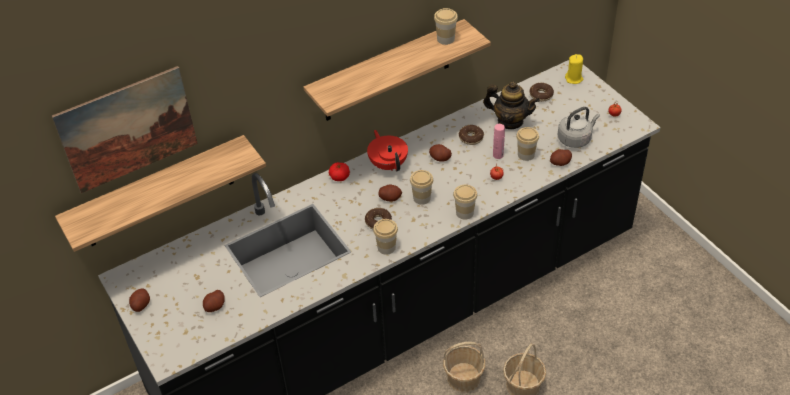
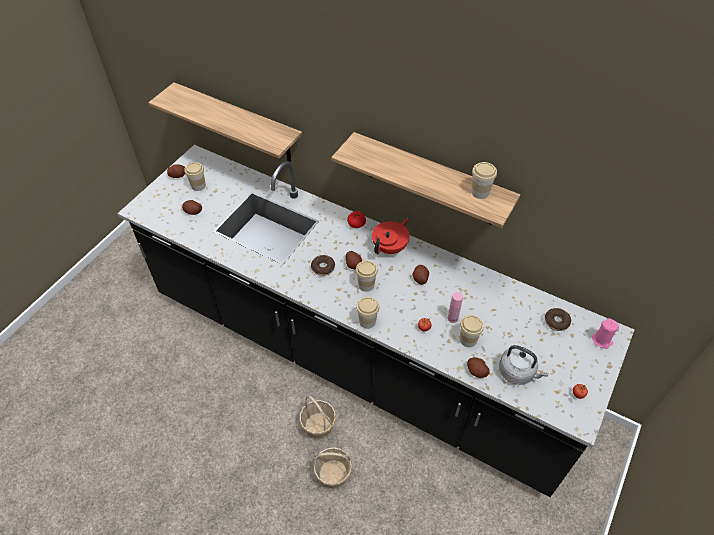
camera: 60 degrees right, 5 degrees up
picture [52,66,198,193] -> none
cup [373,219,398,255] -> cup moved to [184,162,206,191]
donut [459,125,484,145] -> none
teapot [483,81,540,129] -> none
yellow candle [565,54,583,84] -> pink candle [592,318,619,349]

